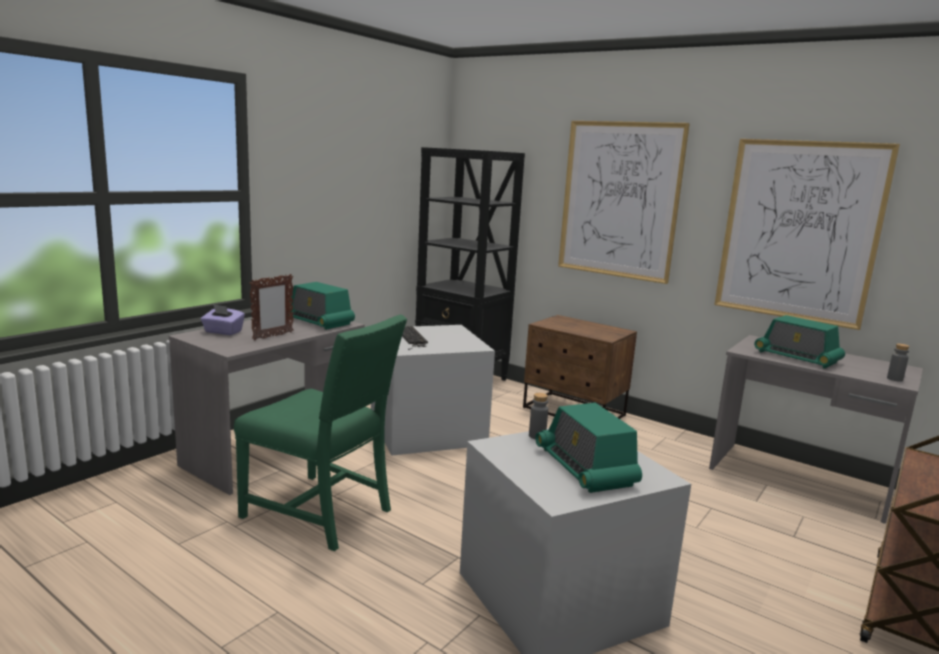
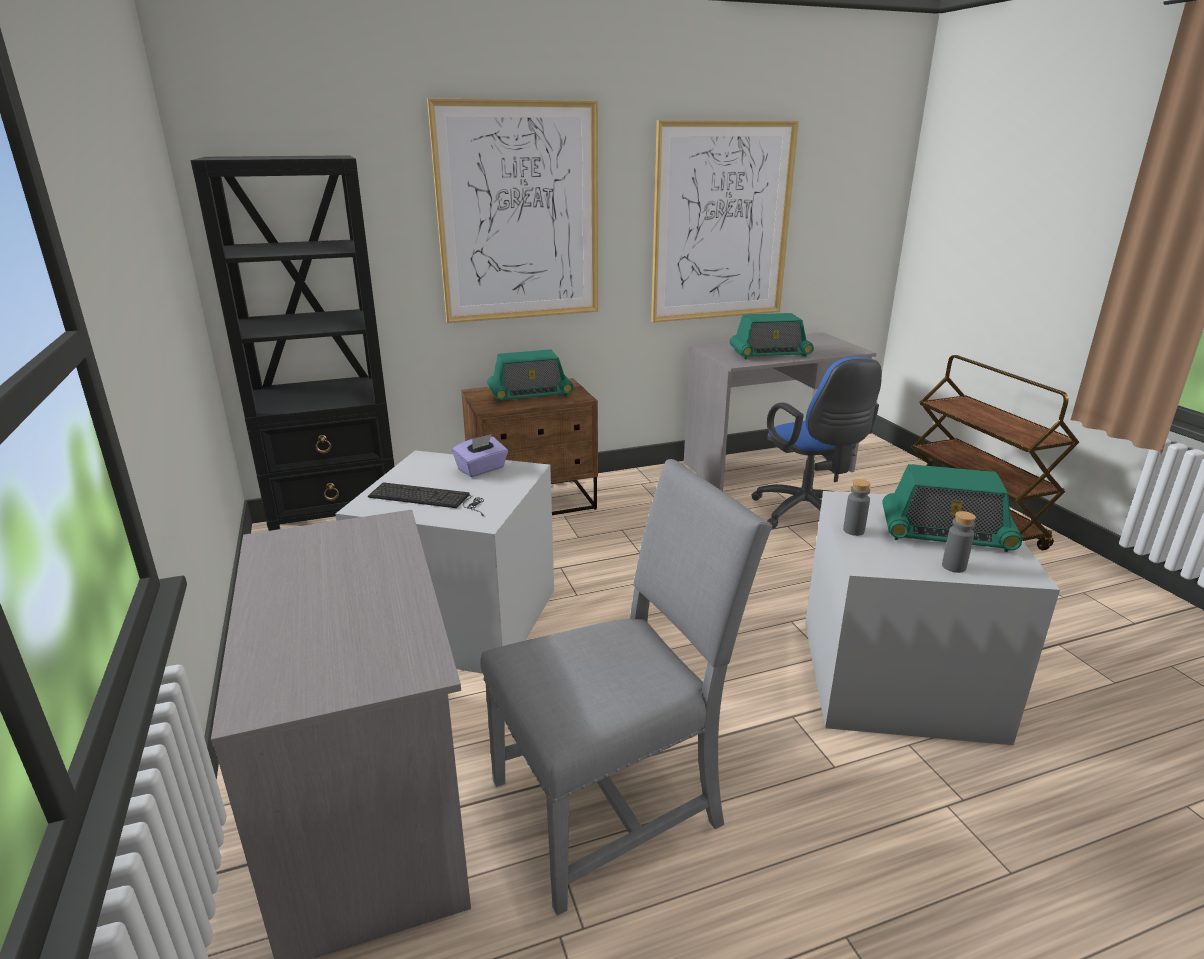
camera: 55 degrees left, 10 degrees up
purple tissue box [201,304,245,335] -> purple tissue box moved to [452,434,508,477]
green chair [234,315,407,551] -> grey chair [480,459,773,916]
picture frame [249,274,294,340] -> none
radio [288,282,355,330] -> radio moved to [487,349,574,403]
grey bottle [887,343,910,382] -> grey bottle moved to [942,511,976,573]
none -> blue office chair [751,357,882,529]

